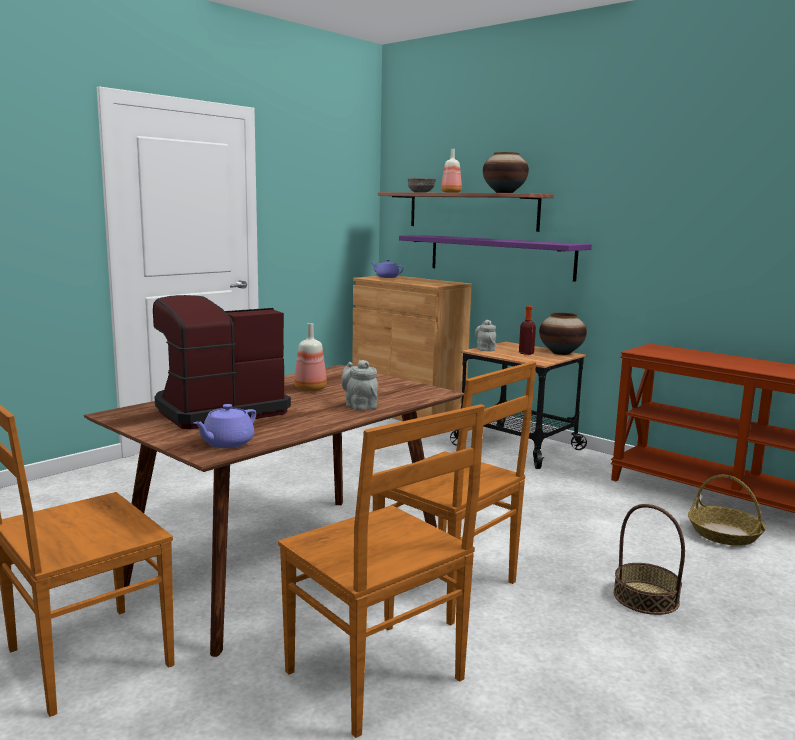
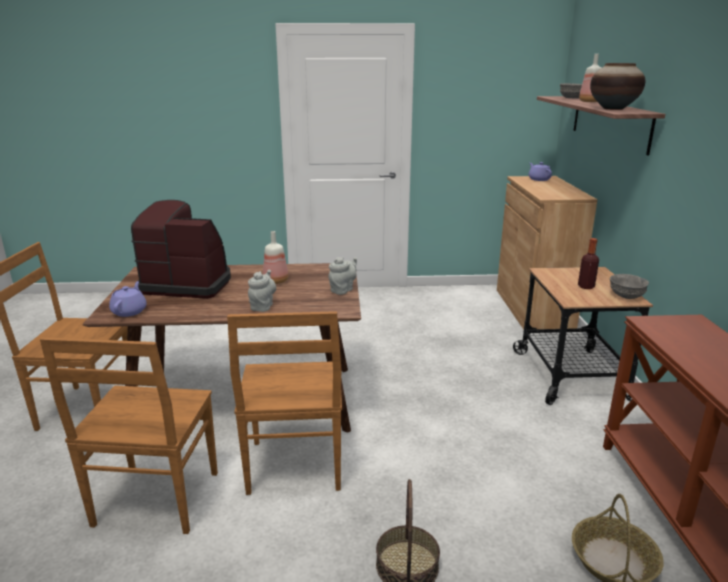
camera: 45 degrees right, 10 degrees up
purple teapot [194,404,256,448] -> purple teapot turned 105 degrees clockwise [109,281,147,317]
purple shelf [399,235,592,282] -> none
grey teapot [475,320,496,351] -> grey teapot moved to [328,257,357,295]
vase [539,313,587,355] -> grey bowl [610,274,649,299]

